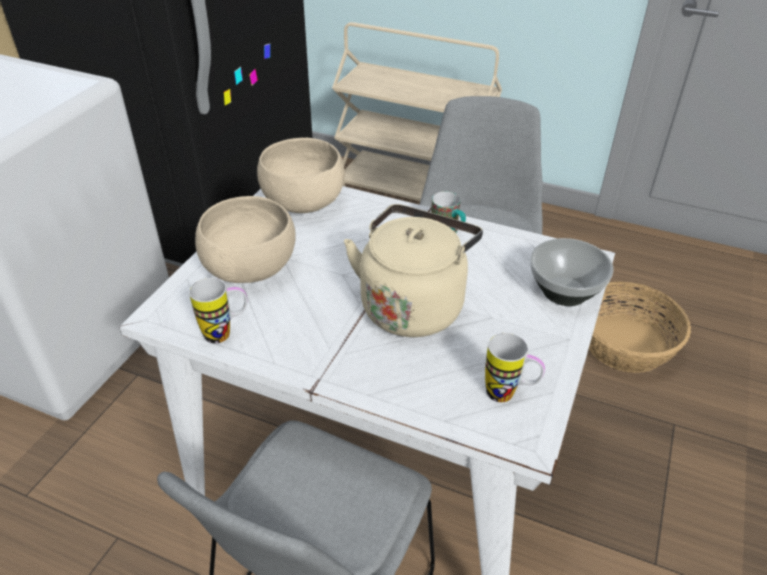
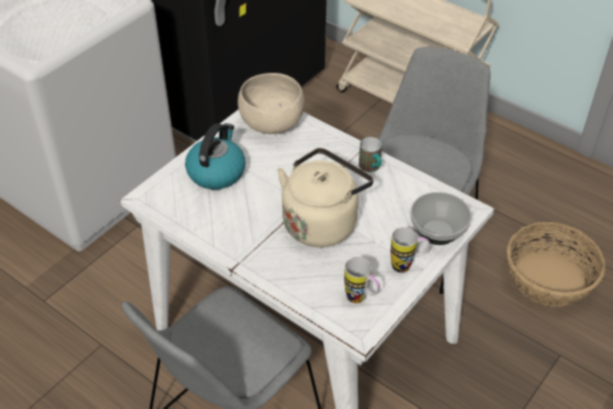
camera: 15 degrees right, 5 degrees up
mug [189,278,247,344] -> mug moved to [391,227,430,273]
beige bowl [195,196,296,283] -> kettle [185,123,246,189]

